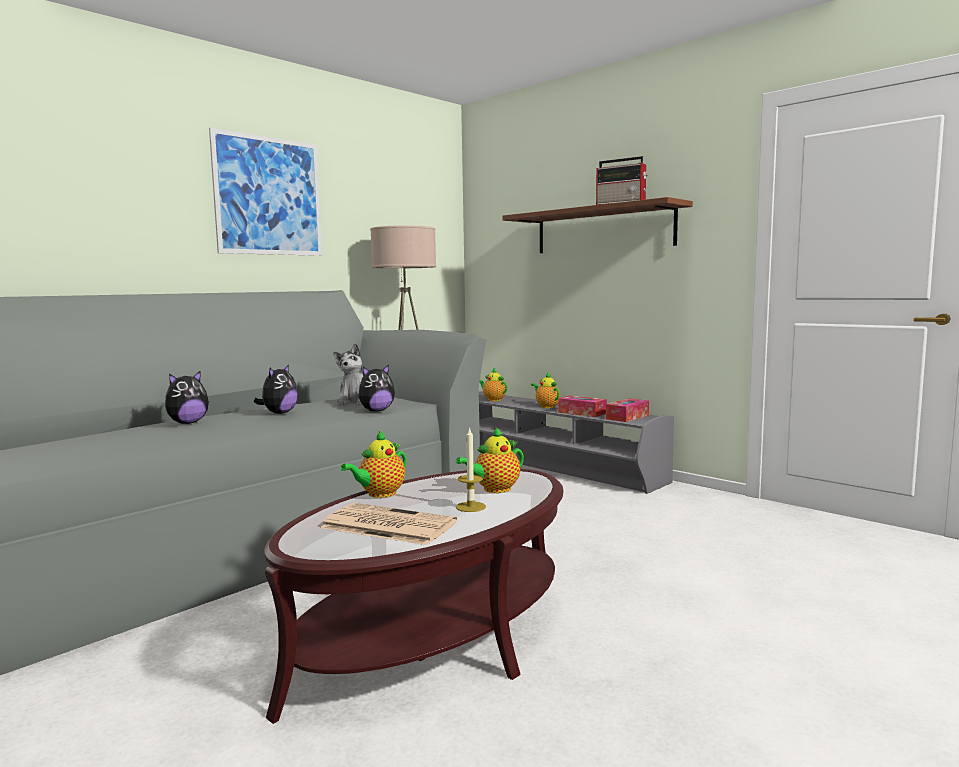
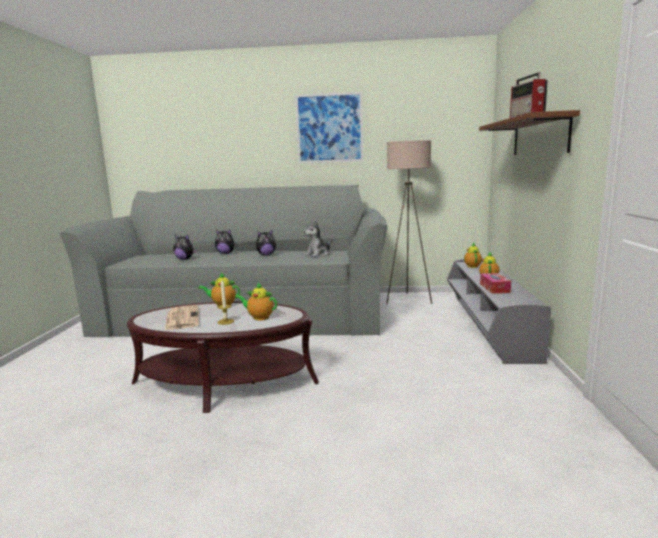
camera: 50 degrees right, 5 degrees up
plush toy [358,364,395,412] -> plush toy moved to [173,235,197,260]
tissue box [606,398,649,422] -> none

